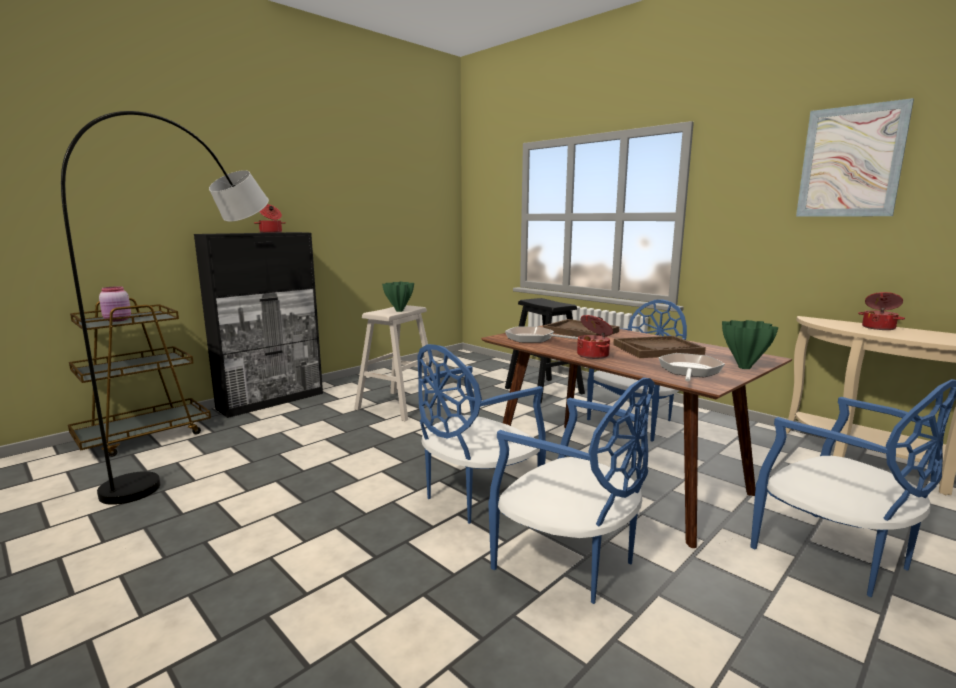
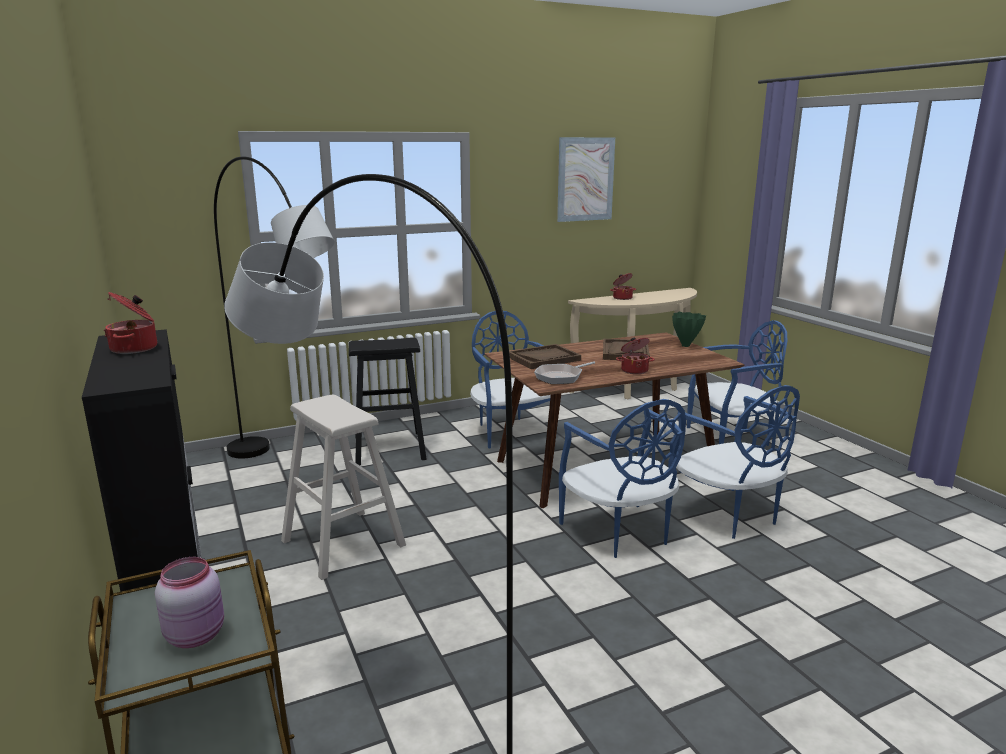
camera: 70 degrees left, 5 degrees up
green vase [382,281,414,312] -> none
blue chair [488,378,655,604] -> blue chair turned 90 degrees clockwise [668,385,800,539]
frying pan [658,353,725,381] -> none
none -> grey floor lamp [214,157,335,458]

